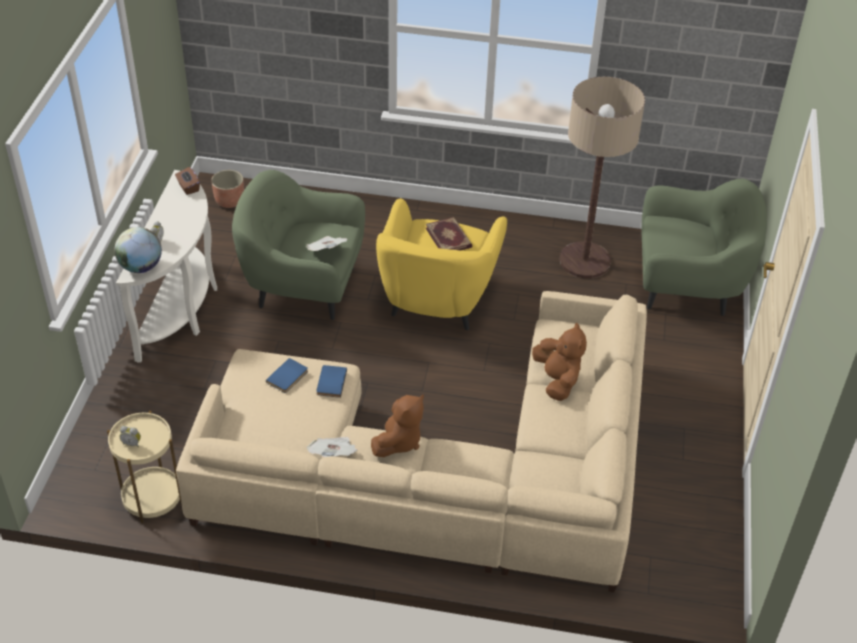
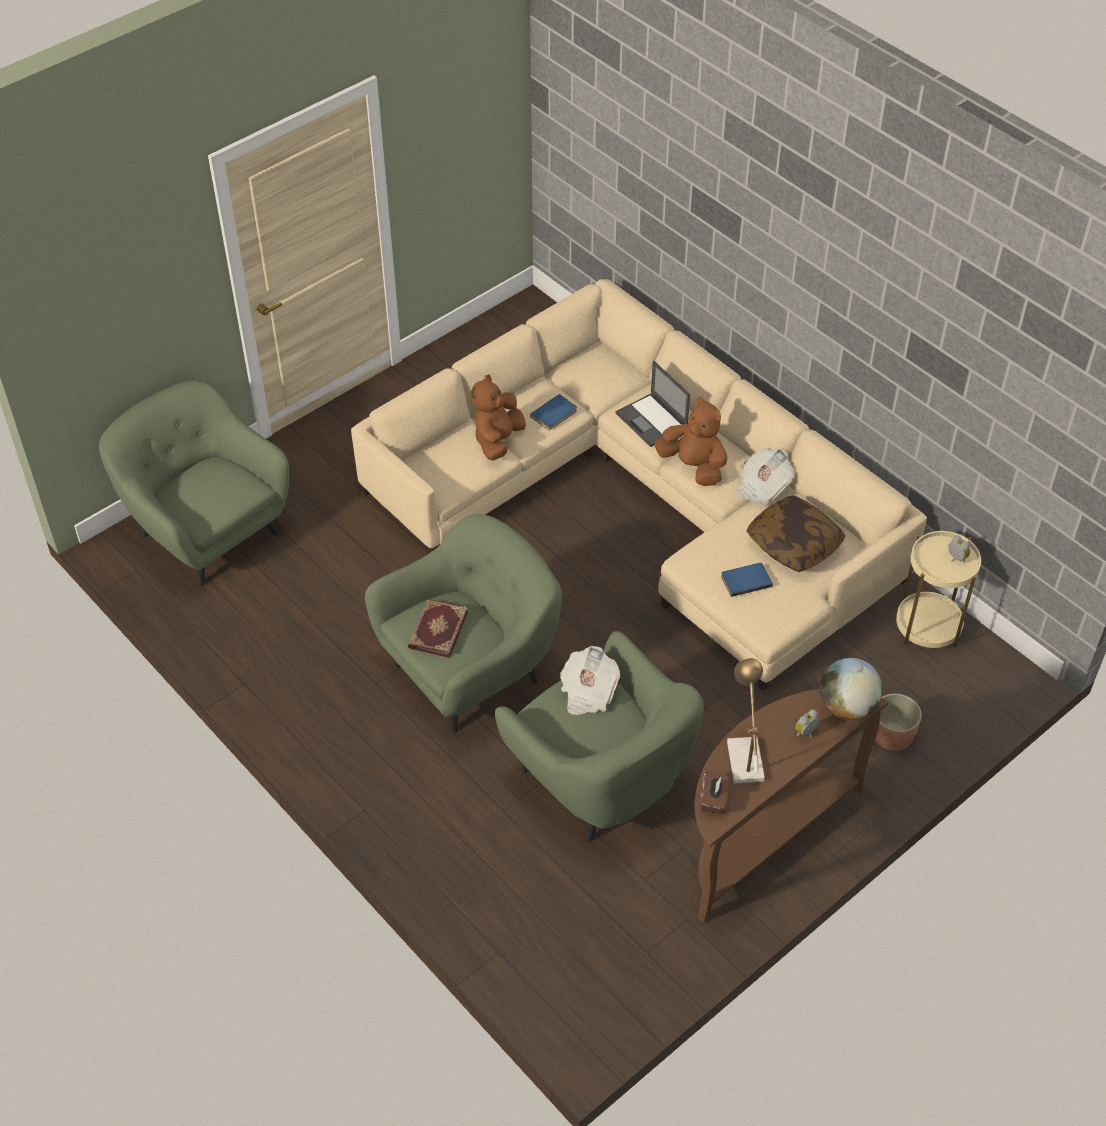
camera: 140 degrees left, 5 degrees up
white console table [116,170,217,363] -> brown console table [695,689,888,923]
planter [211,170,244,208] -> planter moved to [875,693,922,751]
blue book [316,365,347,398] -> blue book moved to [530,394,577,430]
brown plush toy [371,394,424,457] -> brown plush toy turned 60 degrees clockwise [654,397,727,486]
yellow armchair [376,198,507,330] -> green armchair [365,514,562,733]
floor lamp [560,77,645,278] -> none
none -> laptop [615,360,690,447]
none -> table lamp [727,658,765,783]
none -> pillow [747,495,845,572]

